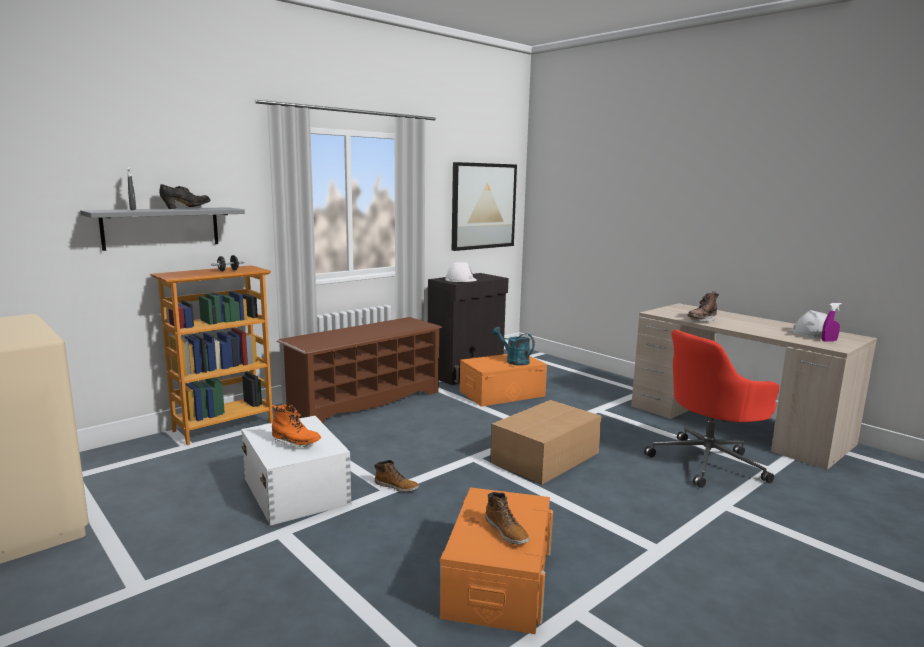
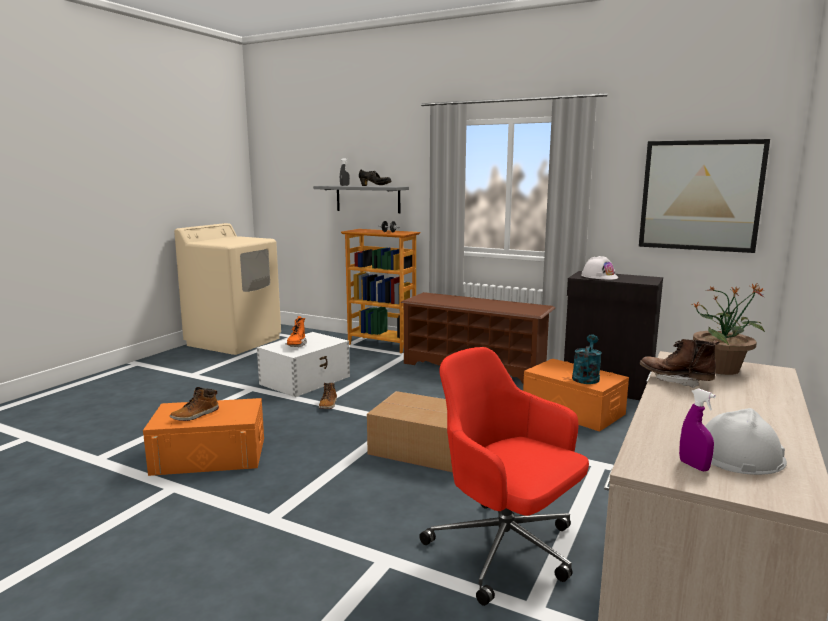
camera: 70 degrees right, 0 degrees up
none -> potted plant [693,284,765,375]

